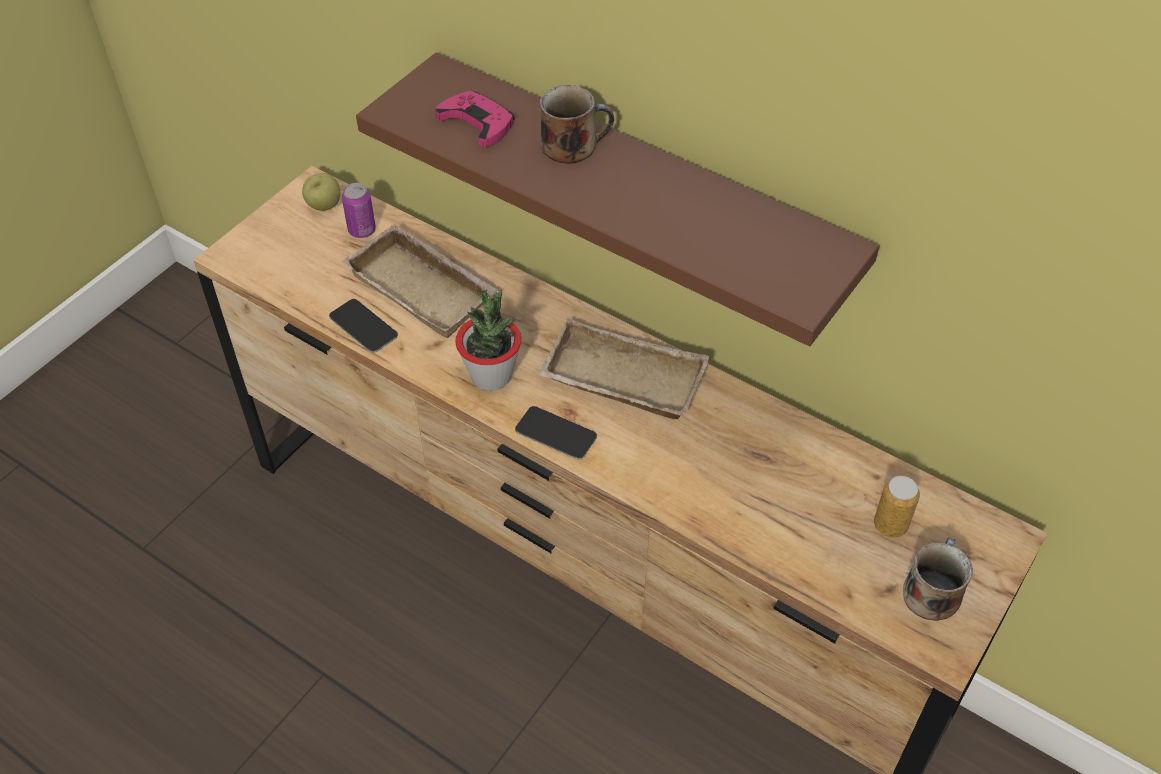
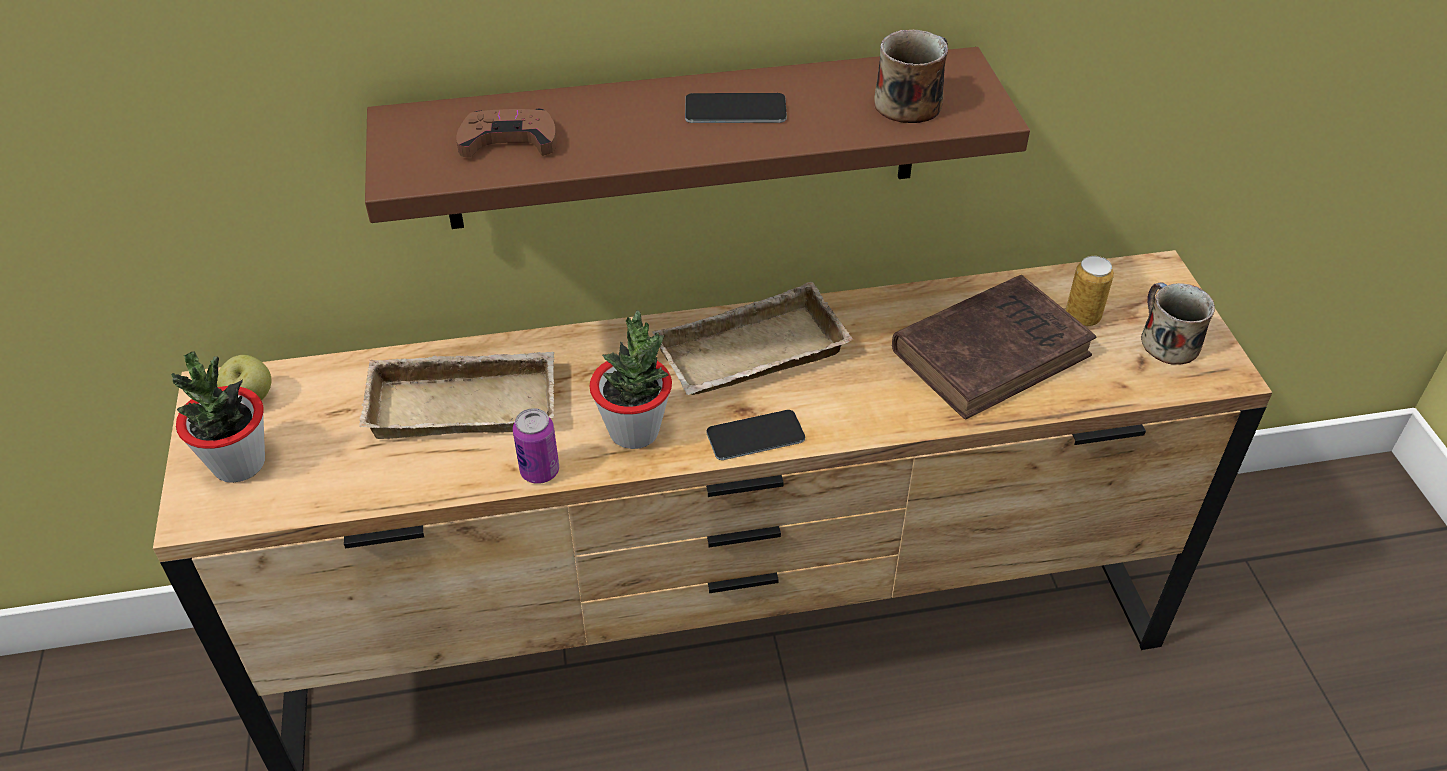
camera: 45 degrees left, 5 degrees down
phone [329,299,398,353] -> phone moved to [685,93,787,123]
can [342,183,376,238] -> can moved to [513,408,559,484]
pink game controller [435,91,515,147] -> brown game controller [457,108,557,158]
mug [540,85,614,164] -> mug moved to [874,30,948,123]
none -> potted plant [171,351,265,483]
none -> brown book [892,275,1096,420]

